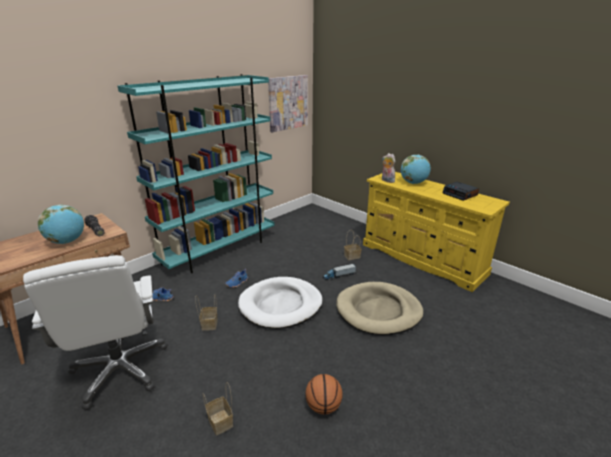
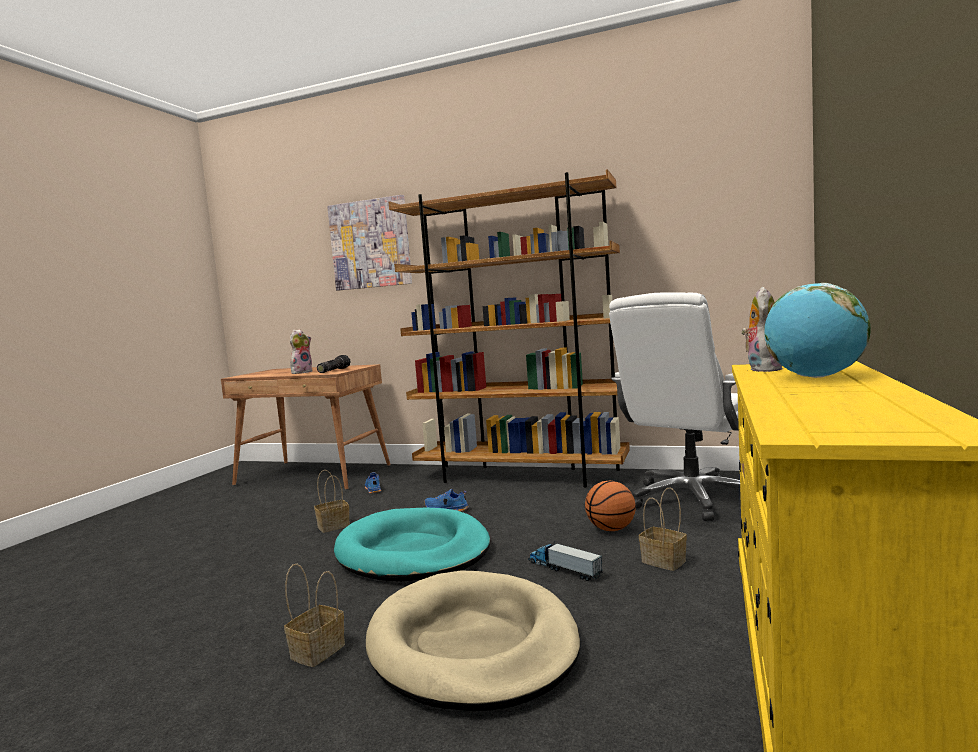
camera: 65 degrees right, 20 degrees down
white office chair [23,255,168,410] -> white office chair moved to [609,292,740,521]
globe [38,204,84,244] -> plush toy [290,329,312,374]
turquoise bookcase [117,74,275,273] -> brown bookcase [389,169,630,487]
basket [203,382,233,435] -> basket moved to [284,564,345,667]
white dog bed [238,277,322,329] -> turquoise dog bed [334,507,490,582]
picture [268,75,308,132] -> picture moved to [327,195,412,291]
basketball [305,374,343,414] -> basketball moved to [585,481,636,531]
alarm clock [442,182,479,201] -> none

